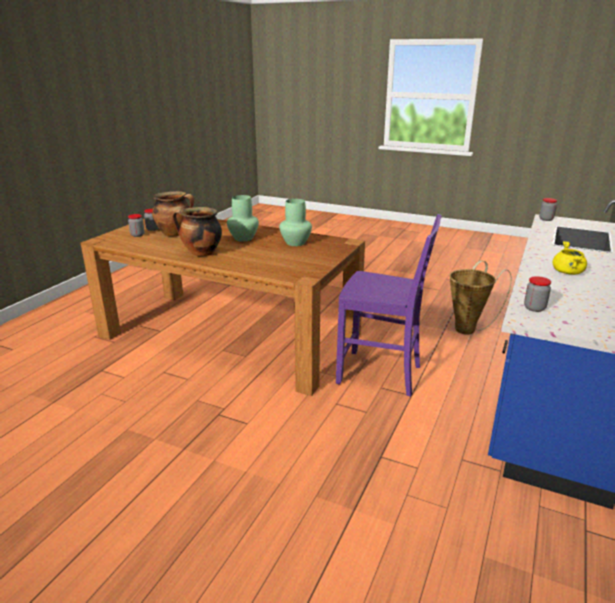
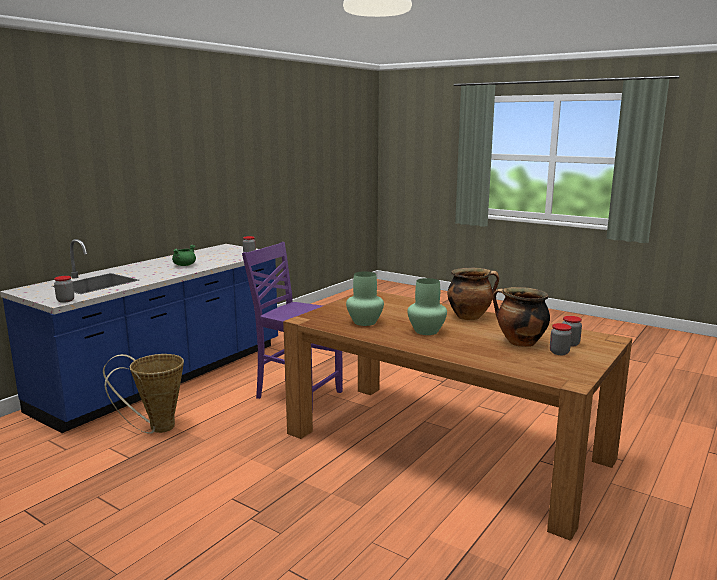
camera: 170 degrees left, 10 degrees down
yellow cooking pot [553,241,587,275] -> green cooking pot [172,245,196,266]

